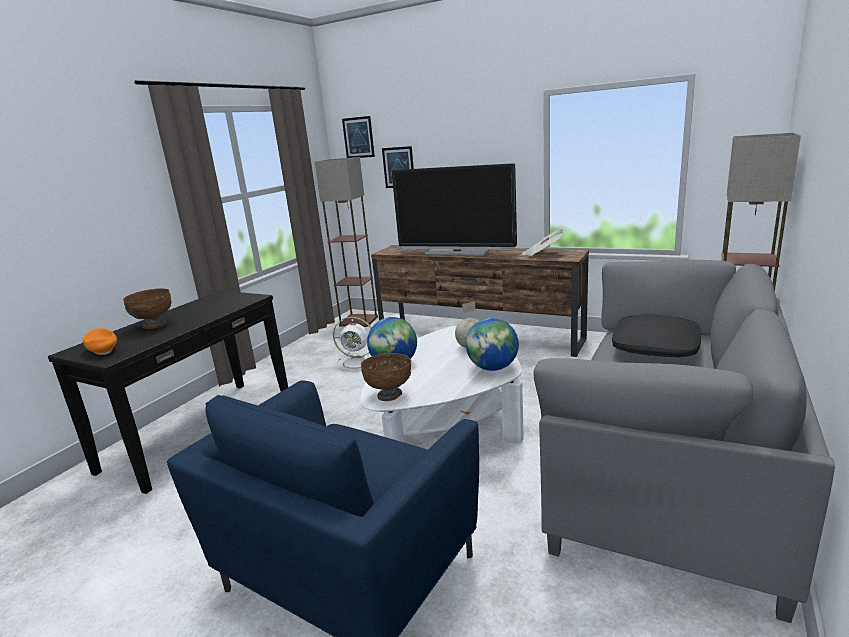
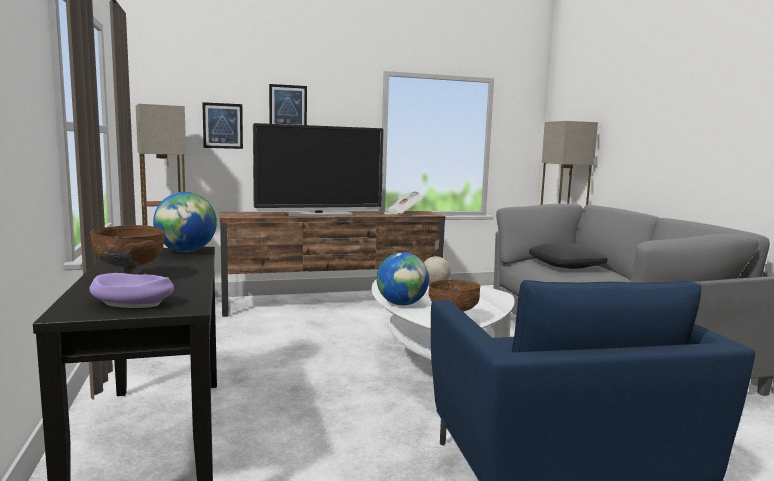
camera: 45 degrees left, 10 degrees down
orange bowl [82,328,117,355] -> purple bowl [89,273,174,308]
white fan [333,317,372,371] -> none
picture [342,116,375,158] -> picture moved to [269,84,307,125]
globe [466,318,519,371] -> globe moved to [153,192,217,252]

